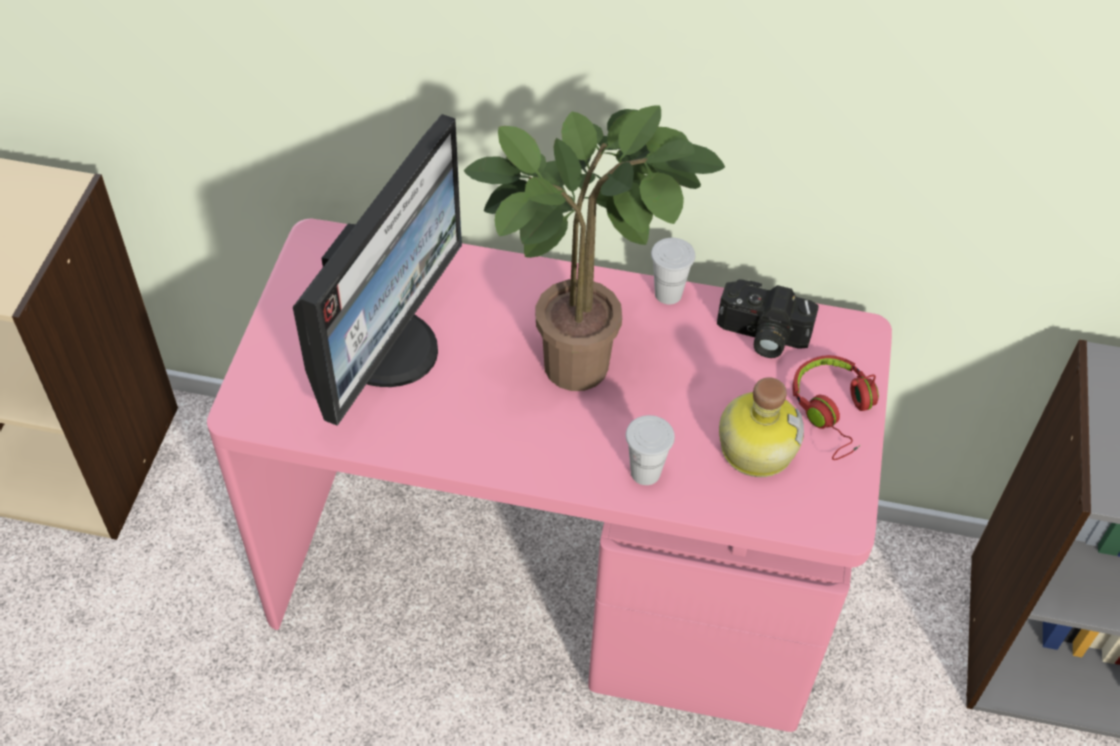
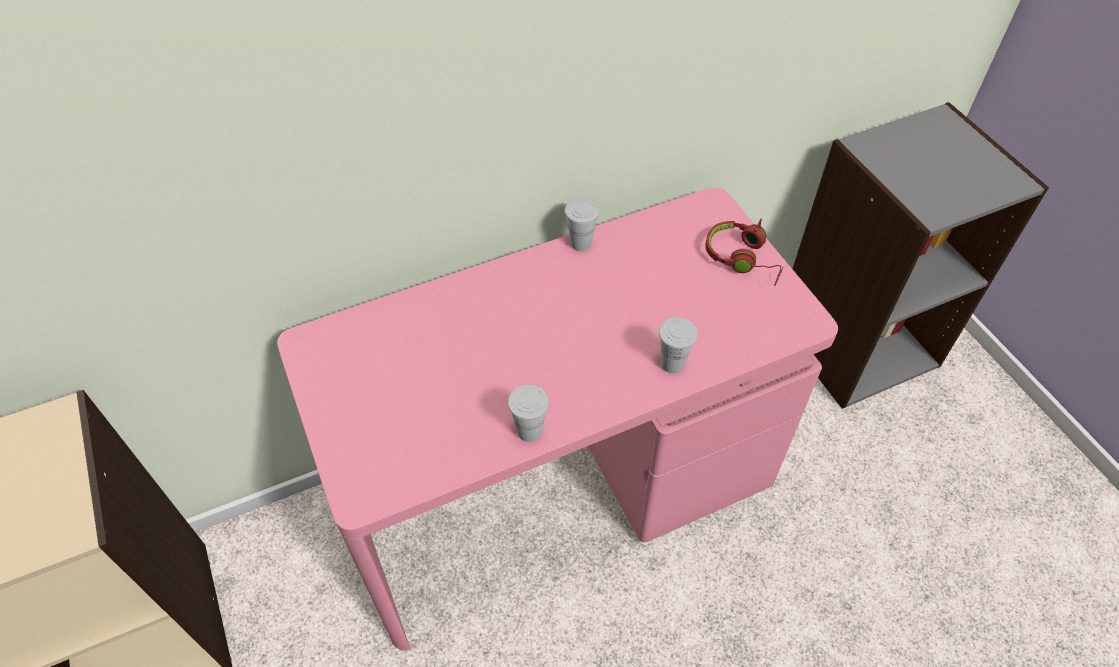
camera: 35 degrees left, 0 degrees up
monitor [293,114,462,426] -> none
potted plant [464,105,725,391] -> none
camera [717,279,819,358] -> none
bottle [719,377,804,477] -> none
none -> white cup [508,384,549,442]

